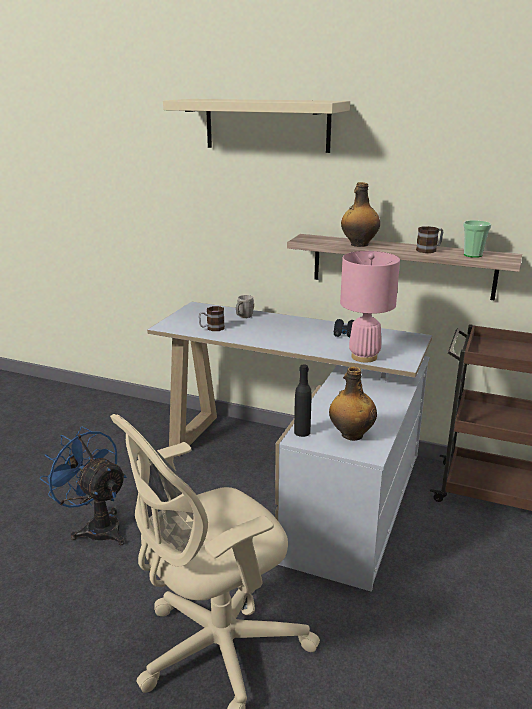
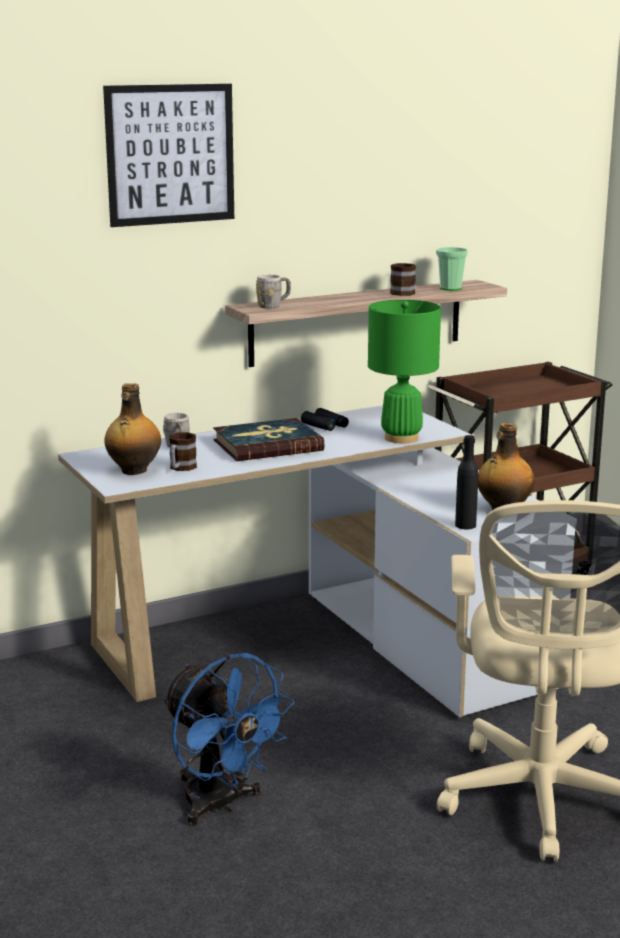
camera: 50 degrees left, 5 degrees down
blue fan [40,426,127,545] -> blue fan turned 120 degrees counterclockwise [163,653,294,826]
beige shelf [163,99,350,153] -> picture [103,84,234,227]
pink table lamp [340,251,400,362] -> green table lamp [368,300,441,443]
bottle [341,182,380,247] -> bottle moved to [104,383,161,475]
none -> book [213,418,324,461]
none -> grey mug [256,275,291,309]

